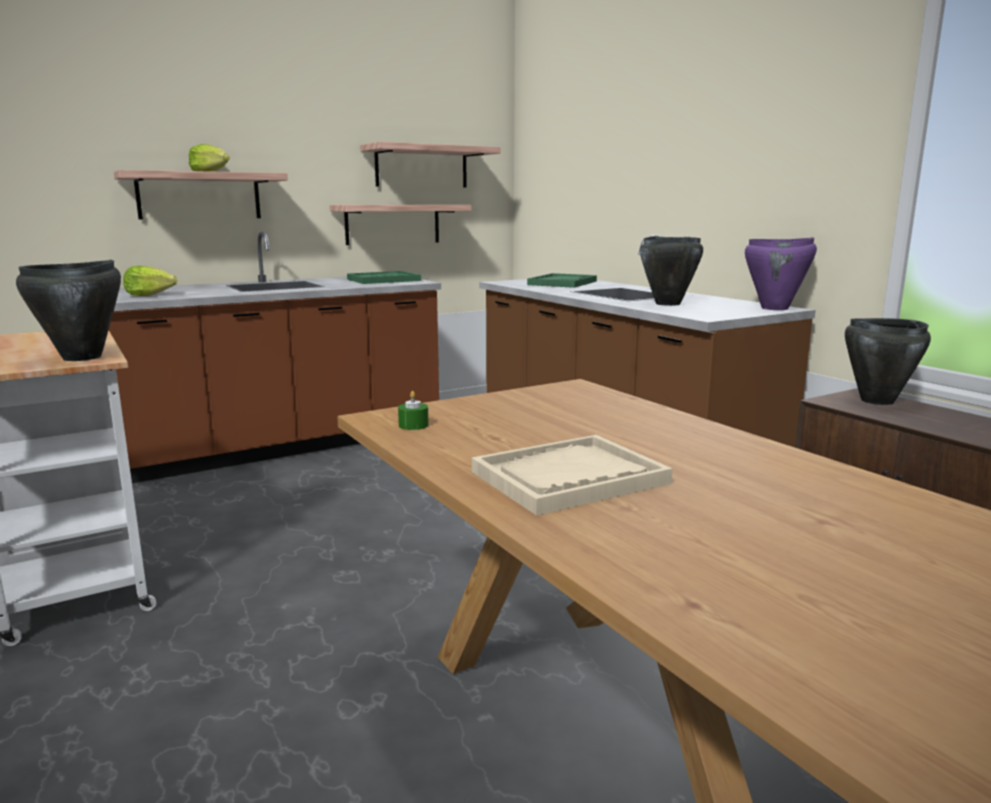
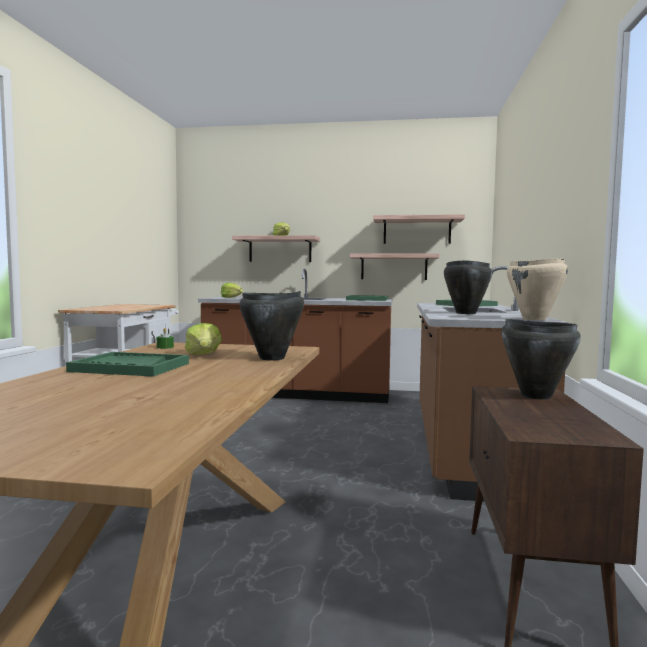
camera: 40 degrees right, 10 degrees down
black cooking pot [16,260,121,361] -> black cooking pot moved to [239,291,304,360]
beige tray [472,435,673,516] -> green tray [66,352,189,377]
purple cooking pot [745,237,817,310] -> beige cooking pot [507,258,568,320]
none -> lettuce [185,323,222,355]

